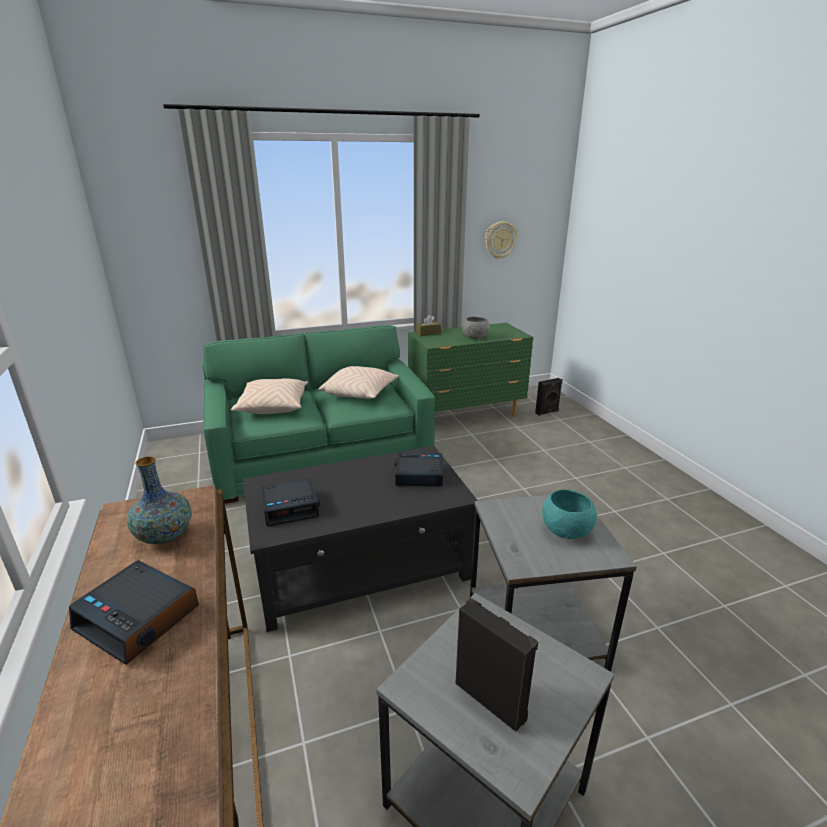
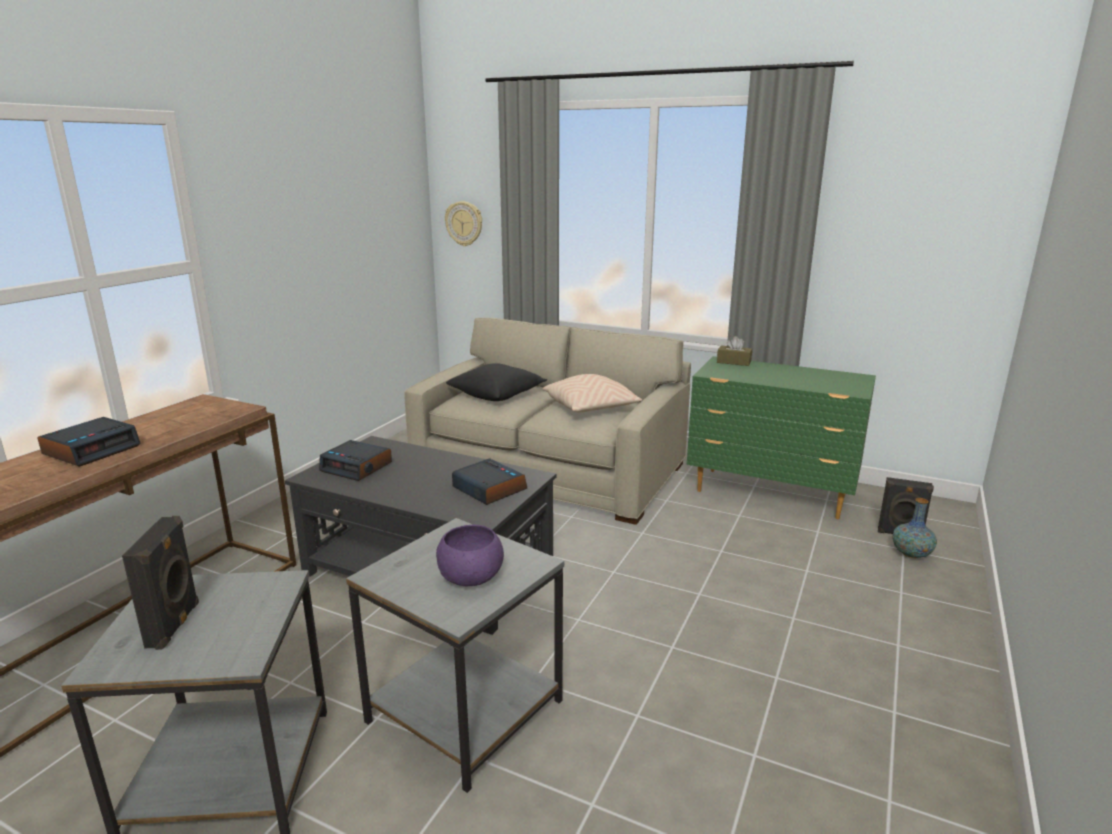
camera: 45 degrees right, 5 degrees down
alarm clock [69,560,199,665] -> alarm clock turned 135 degrees counterclockwise [37,417,141,467]
vase [127,456,192,544] -> vase moved to [892,498,937,558]
green sofa [202,325,435,504] -> beige sofa [405,318,691,525]
beige pillow [231,378,308,414] -> black pillow [446,363,547,401]
grey bowl [462,317,490,339] -> none
wall clock [485,221,518,259] -> wall clock moved to [445,201,482,246]
turquoise bowl [542,489,597,539] -> purple bowl [436,525,504,586]

